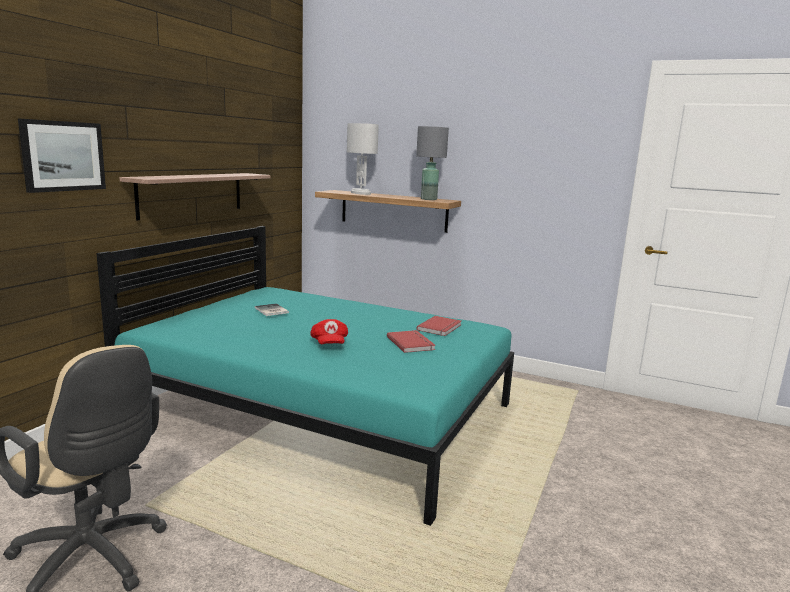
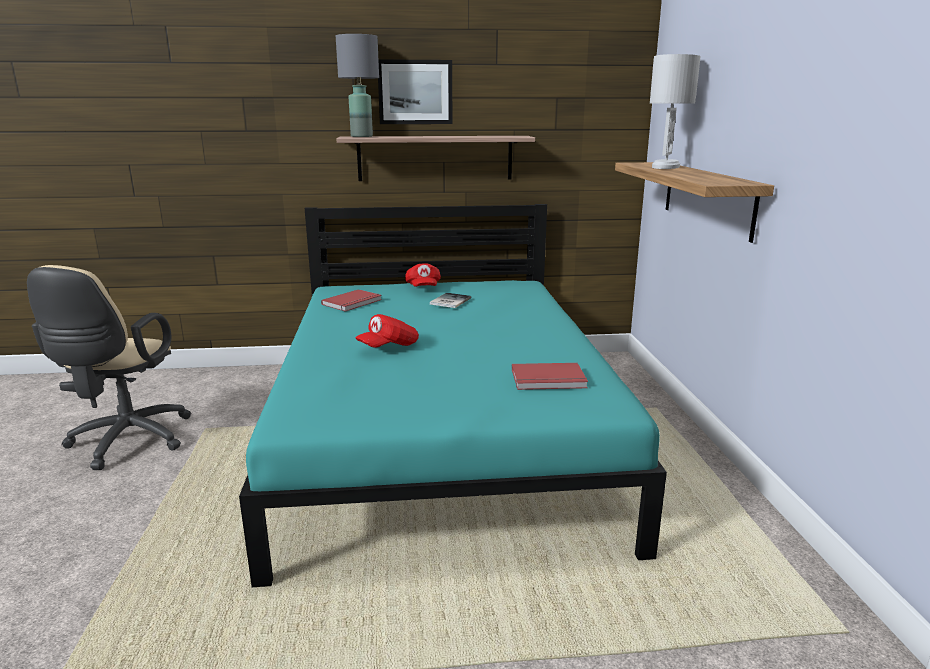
camera: 60 degrees right, 5 degrees up
picture [18,119,106,193] -> picture moved to [378,59,453,124]
red book [387,330,436,353] -> red book moved to [321,289,382,311]
grey table lamp [416,126,449,200] -> grey table lamp moved to [336,34,379,137]
none -> red cap [405,263,441,287]

